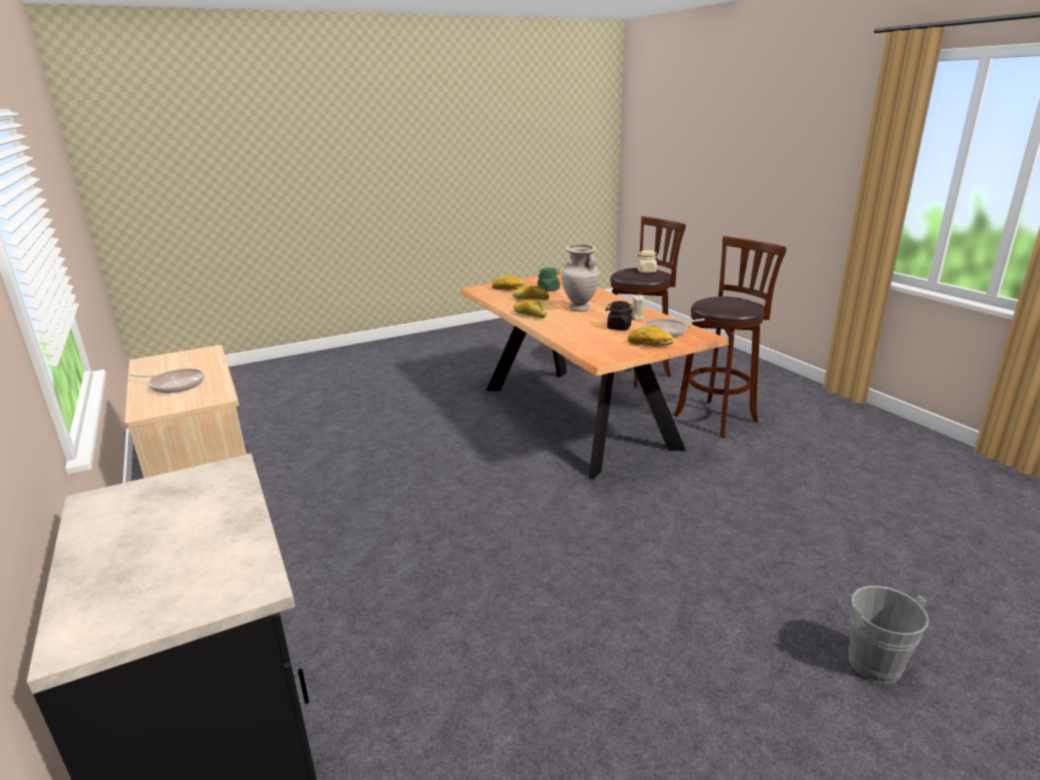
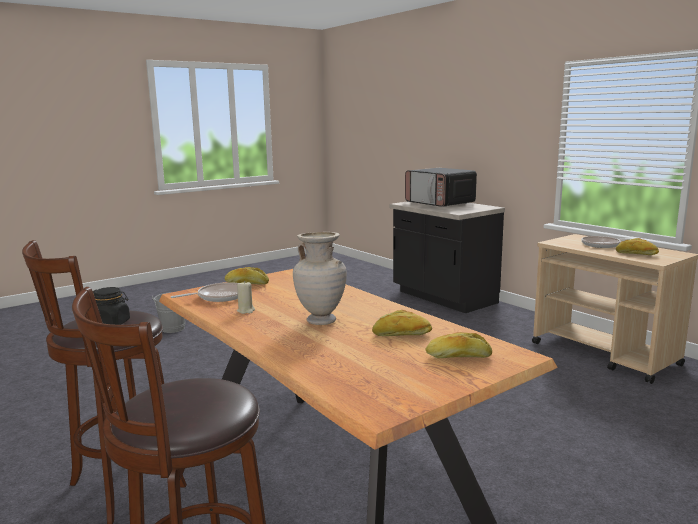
camera: 170 degrees right, 10 degrees down
bread [513,300,547,318] -> bread moved to [616,238,659,255]
green jar [538,267,560,292] -> none
black jar [605,301,634,330] -> black jar moved to [93,287,130,325]
beige jar [636,250,660,273] -> none
none -> microwave [405,168,477,207]

